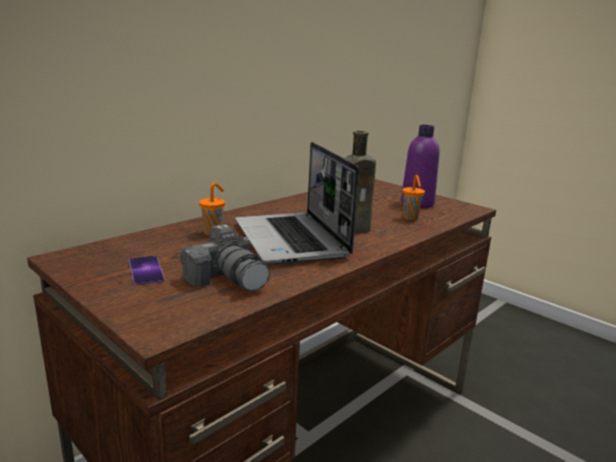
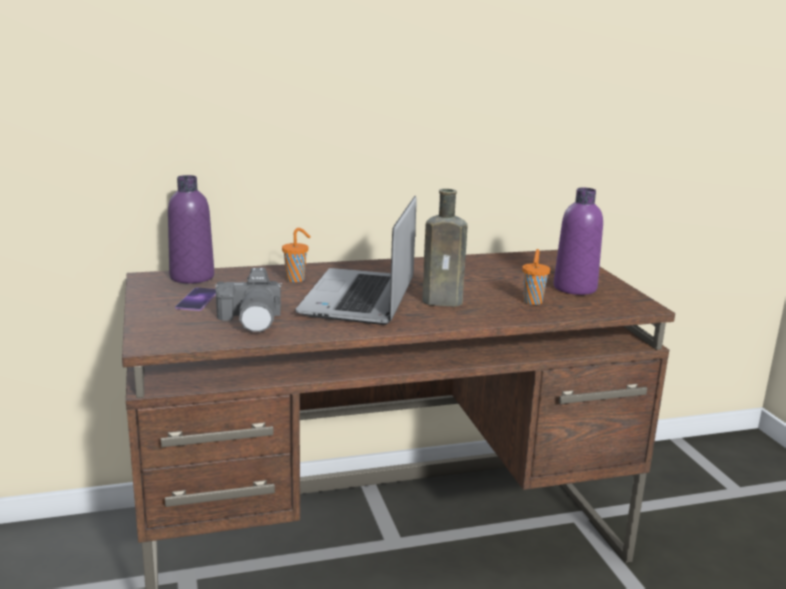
camera: 30 degrees right, 0 degrees up
none -> purple bottle [168,175,214,284]

